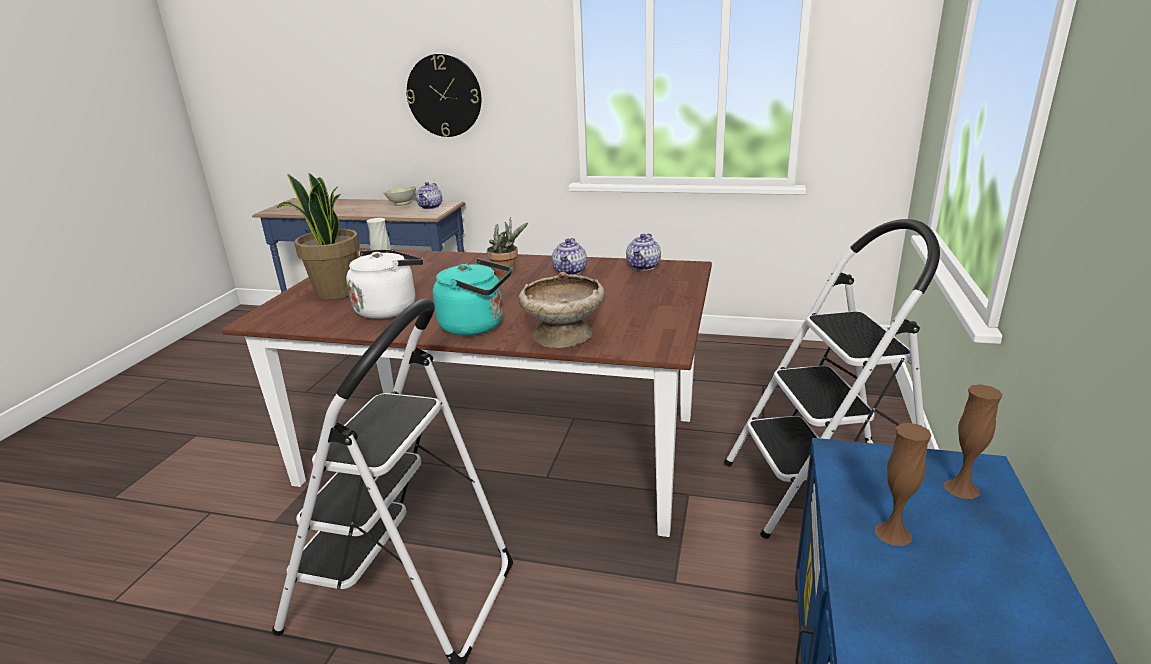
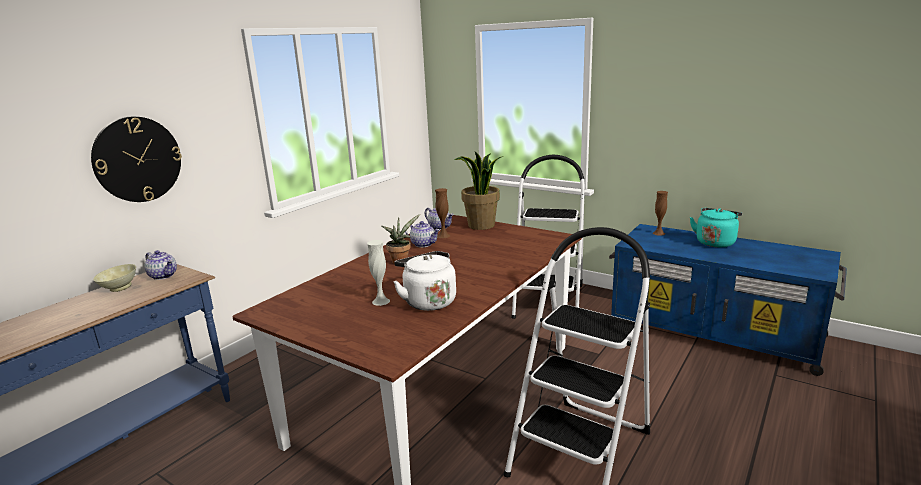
camera: 70 degrees left, 5 degrees down
potted plant [277,173,360,300] -> potted plant moved to [454,152,503,230]
turquoise kettle [433,259,512,336] -> turquoise kettle moved to [690,208,742,247]
beige bowl [519,272,605,348] -> none
brown vase [875,423,932,546] -> brown vase moved to [435,188,450,238]

